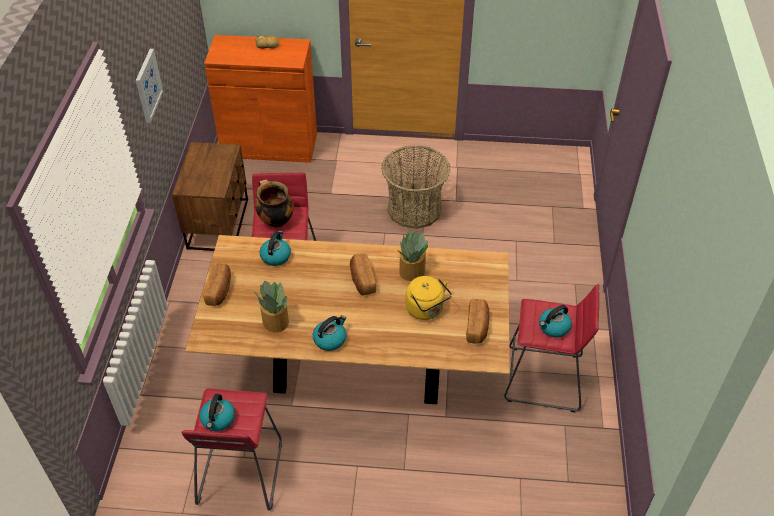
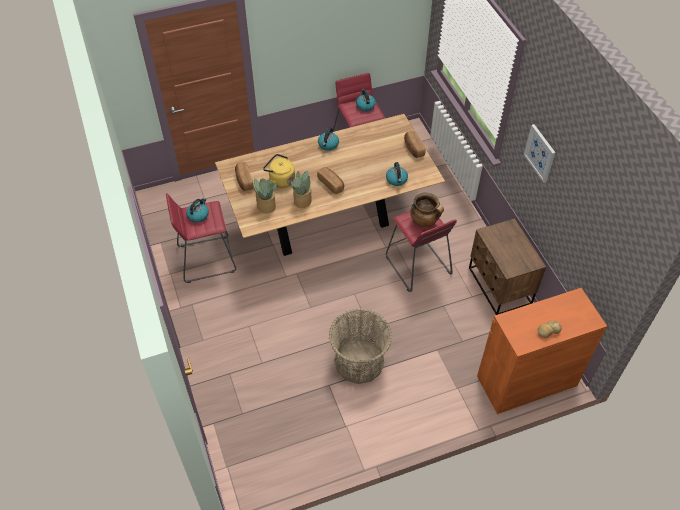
camera: 155 degrees right, 5 degrees up
potted plant [254,281,289,333] -> potted plant moved to [251,178,277,213]

